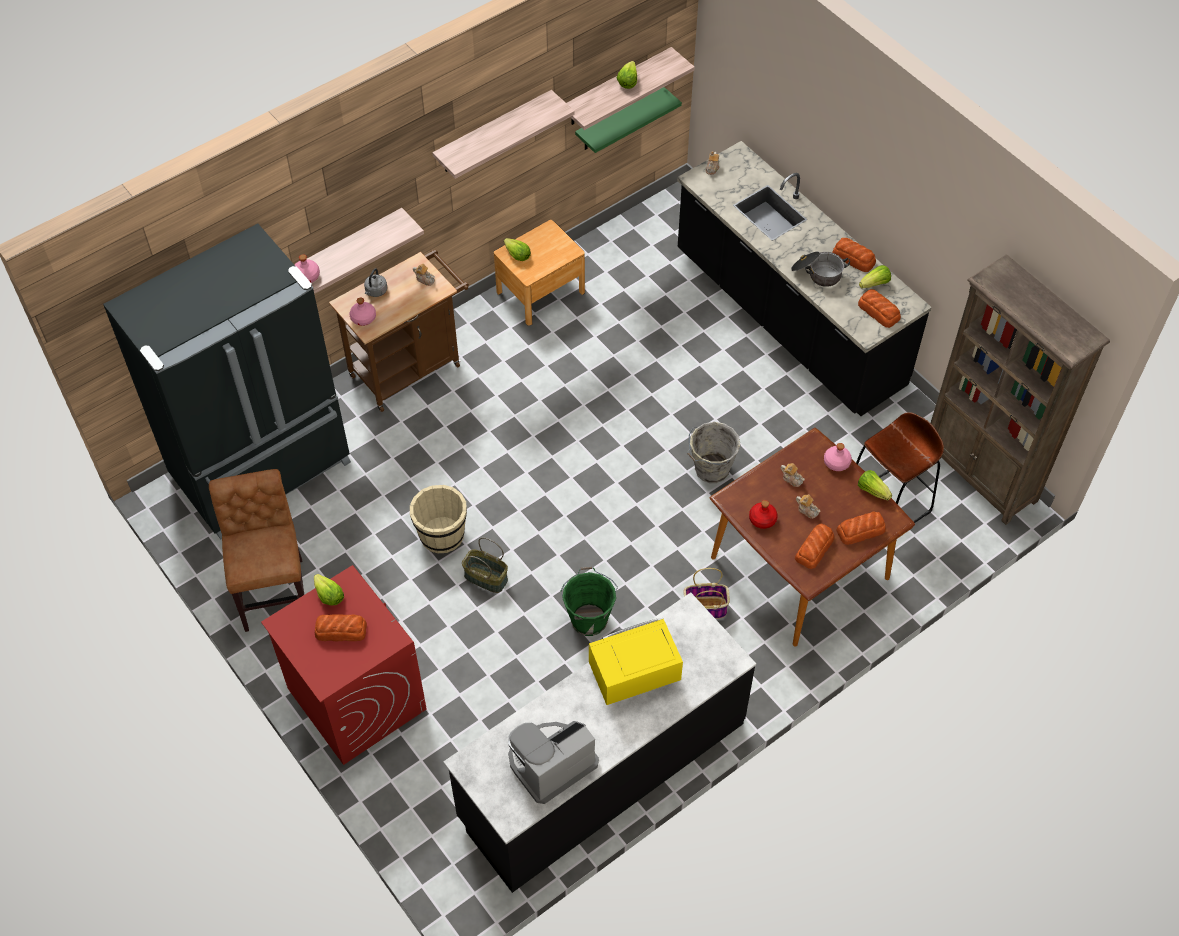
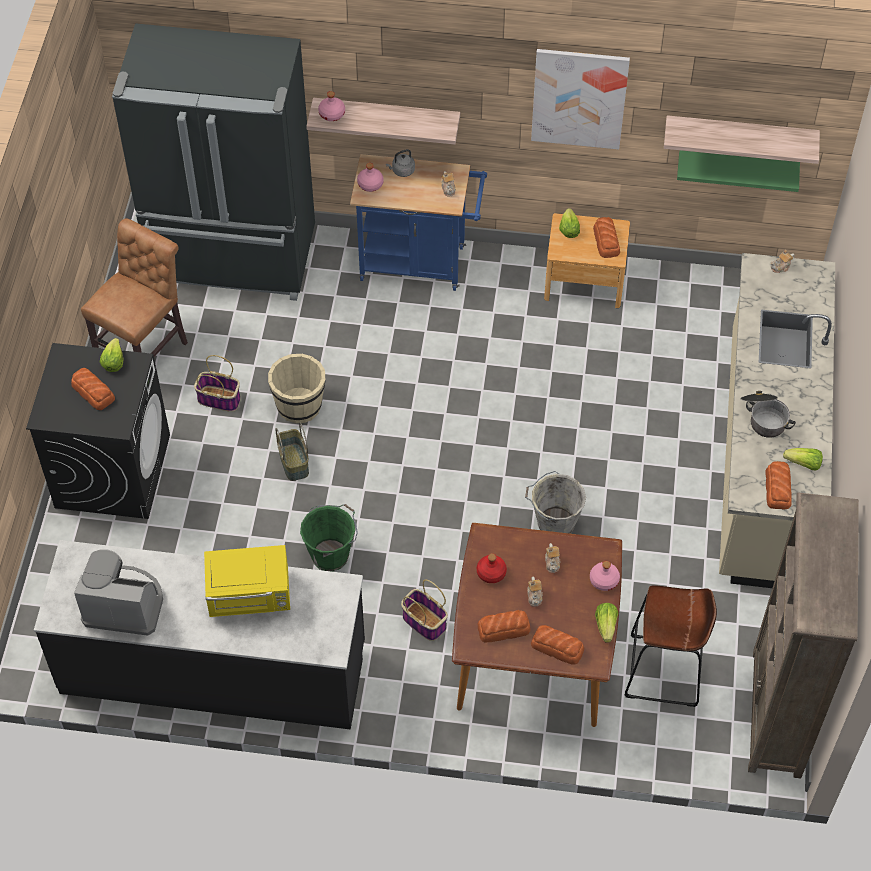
camera: 45 degrees right, 0 degrees up
red washing machine [261,565,427,765] -> black washing machine [26,343,170,519]
brown cart [329,250,469,412] -> blue cart [350,154,487,291]
shelf [432,90,575,179] -> picture [531,49,630,149]
yellow microwave [589,618,683,705] -> yellow microwave turned 150 degrees clockwise [204,545,290,617]
lettuce [616,61,637,89] -> none
black counter [677,141,932,416] -> beige counter [719,253,835,588]
bread [832,238,876,272] -> bread moved to [593,217,620,258]
none -> basket [194,355,241,412]

